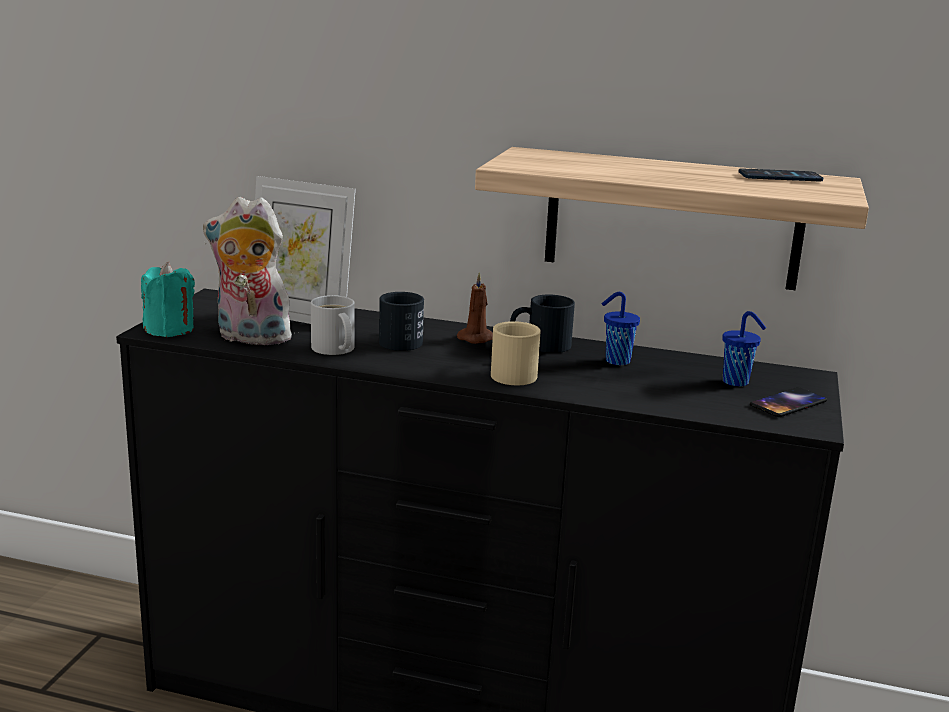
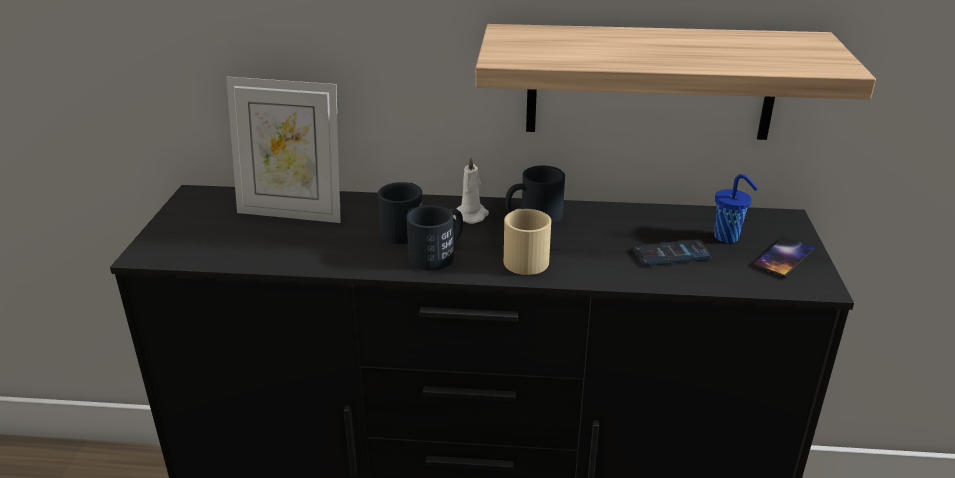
camera: 10 degrees left, 10 degrees up
turquoise candle [141,262,195,337] -> none
plush toy [203,197,292,345] -> none
white mug [311,295,355,355] -> none
brown candle [457,272,493,344] -> white candle [453,155,489,224]
blue cup [602,292,640,365] -> none
phone [738,168,823,181] -> phone moved to [633,239,712,266]
none -> black mug [406,205,463,271]

